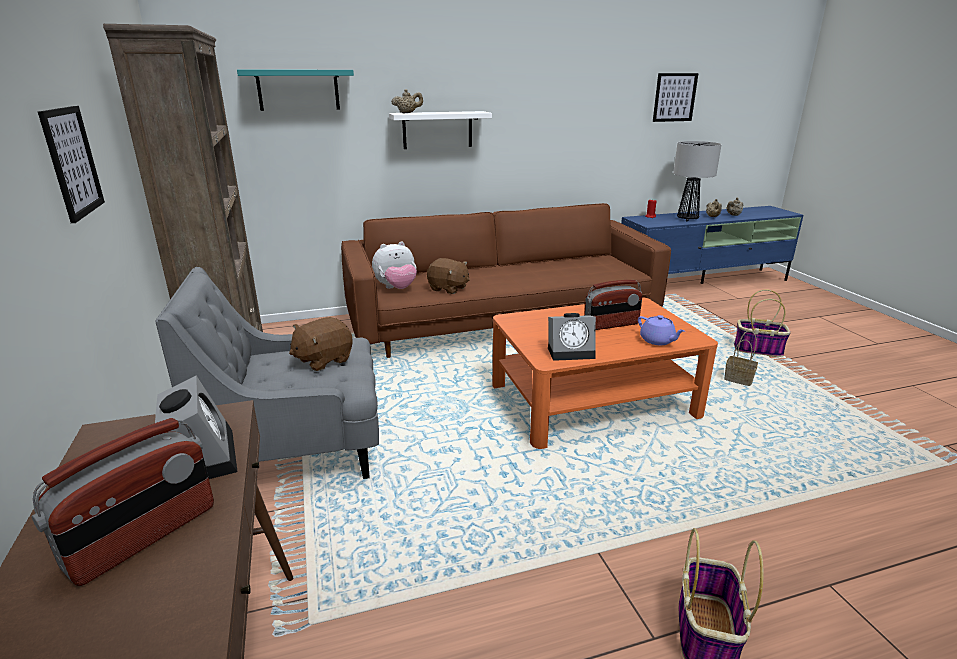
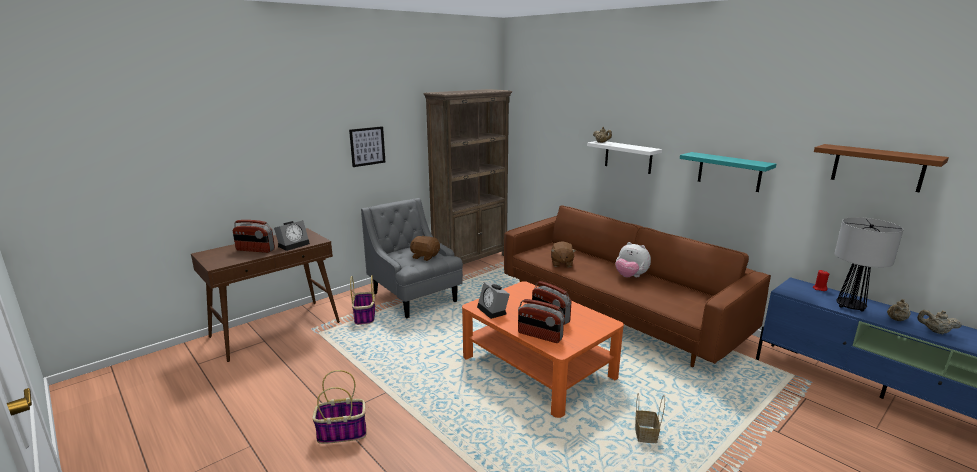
camera: 65 degrees right, 5 degrees down
turquoise shelf [237,70,354,111] -> turquoise shelf moved to [680,152,776,192]
plush toy [372,242,417,289] -> plush toy moved to [615,242,651,278]
purple teapot [638,315,685,345] -> radio [518,299,565,343]
picture [653,73,698,122] -> brown shelf [814,144,949,192]
basket [734,289,791,357] -> basket moved to [350,275,375,325]

